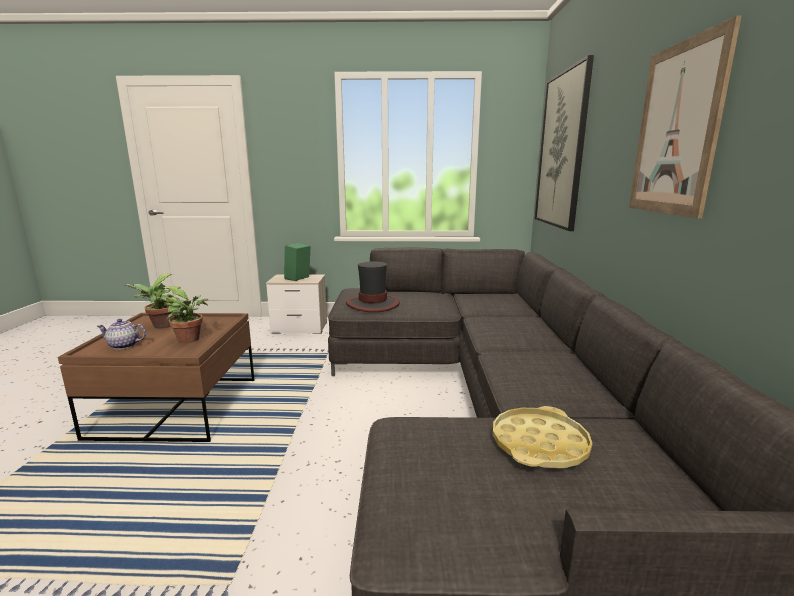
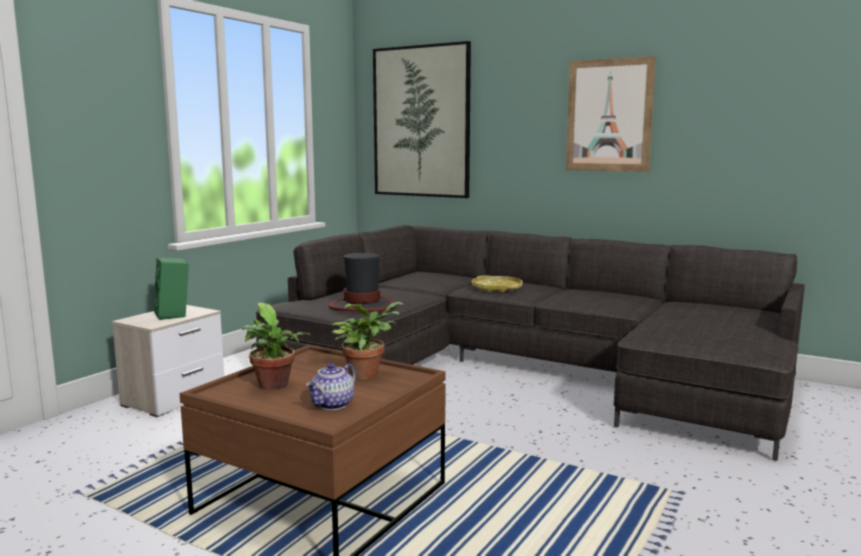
camera: 60 degrees left, 5 degrees down
yellow tray [493,406,592,469] -> yellow tray moved to [472,275,523,292]

